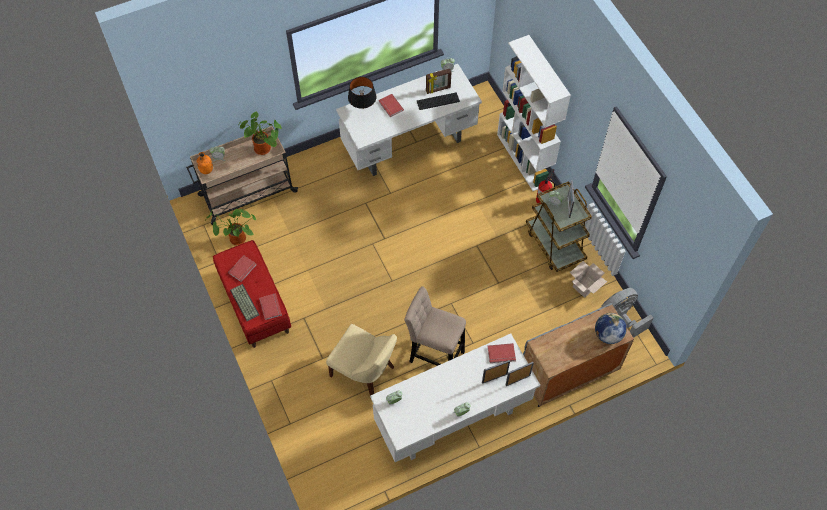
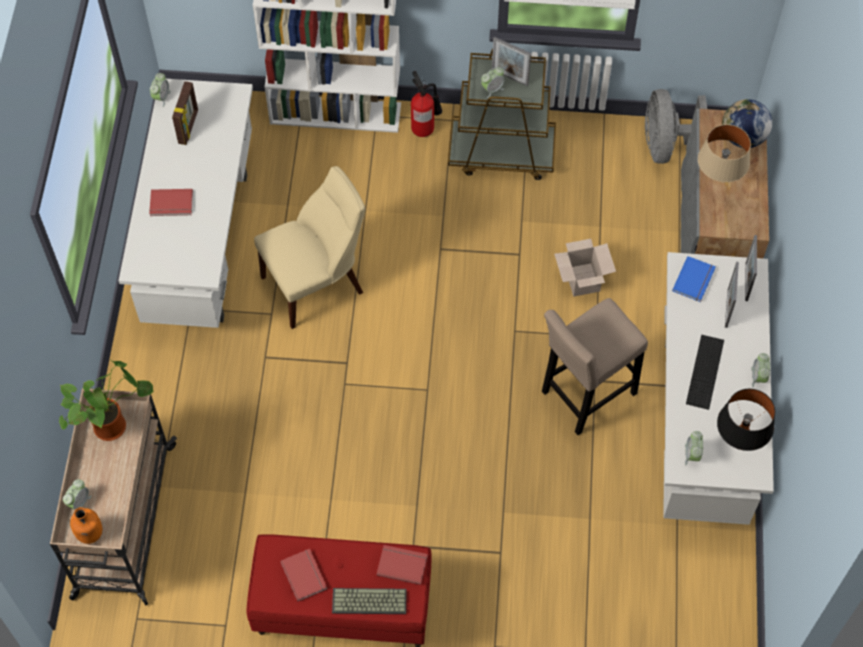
camera: 60 degrees left, 0 degrees up
potted plant [205,208,256,245] -> none
beige chair [326,324,397,395] -> beige chair moved to [254,166,365,329]
black table lamp [348,77,377,109] -> black table lamp moved to [717,389,775,451]
keyboard [417,92,460,110] -> keyboard moved to [686,335,724,410]
red book [487,343,516,363] -> blue book [672,256,716,302]
cardboard box [569,261,607,298] -> cardboard box moved to [554,239,616,297]
none -> beige table lamp [698,124,751,182]

